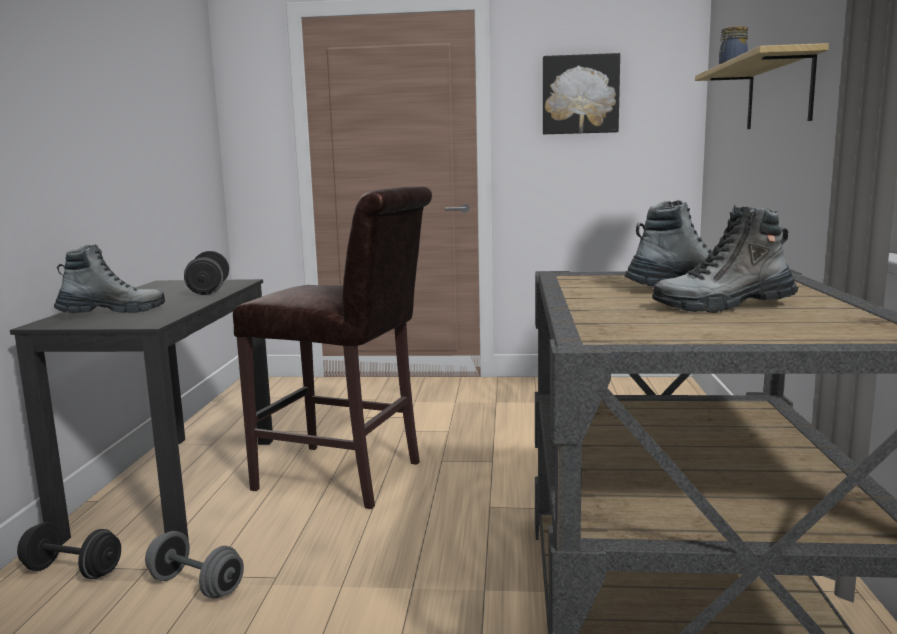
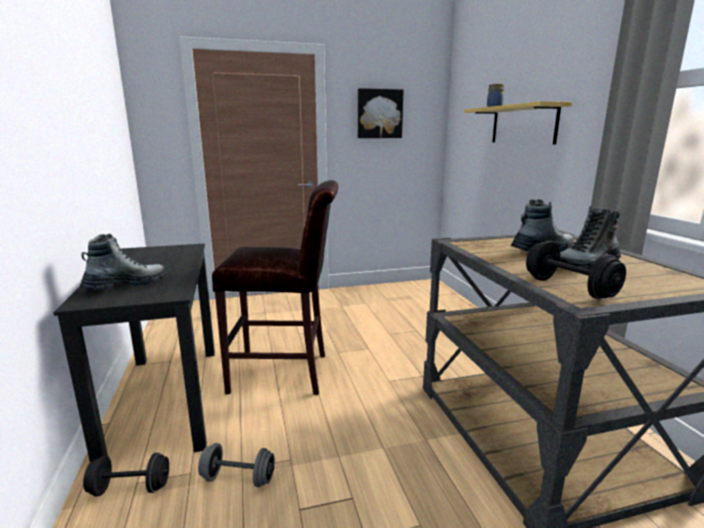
camera: 20 degrees left, 5 degrees up
black dumbbell [184,251,229,295] -> black dumbbell moved to [526,241,626,299]

